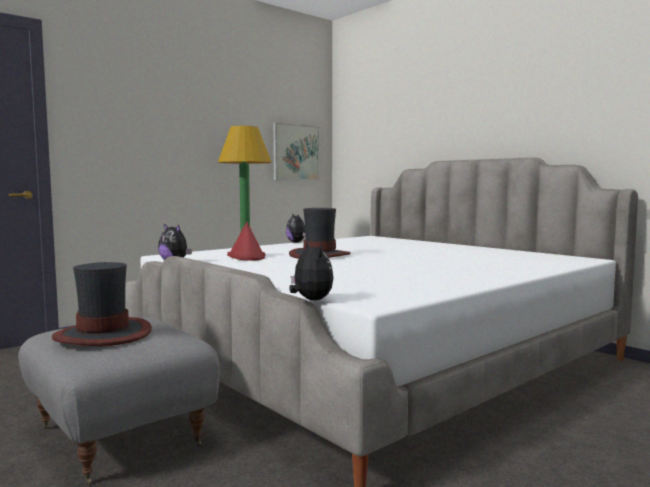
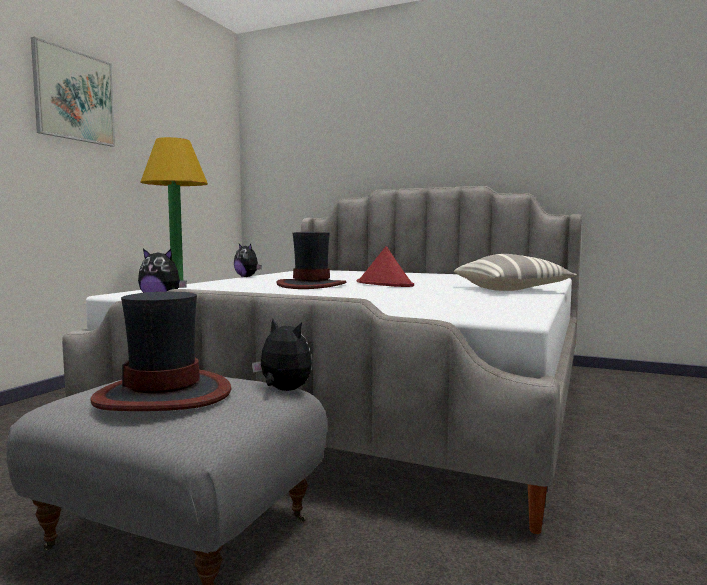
camera: 25 degrees left, 0 degrees up
red hat [227,222,265,261] -> red hat moved to [357,246,414,287]
picture [273,122,319,181] -> picture moved to [31,37,115,147]
plush toy [289,242,333,300] -> plush toy moved to [252,318,312,391]
none -> pillow [454,254,577,291]

